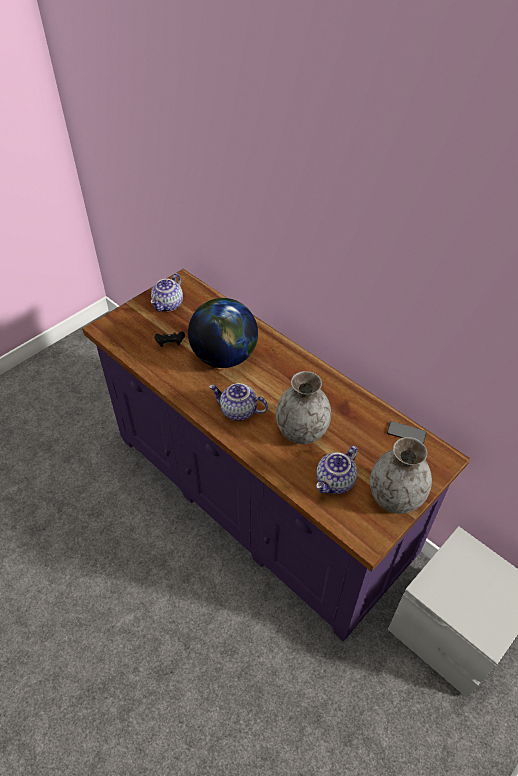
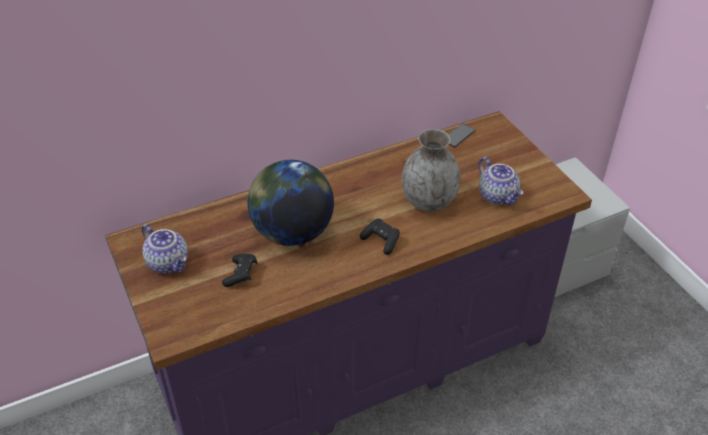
camera: 70 degrees left, 5 degrees down
teapot [209,383,268,421] -> black game controller [360,218,400,255]
grey vase [370,437,432,514] -> none

